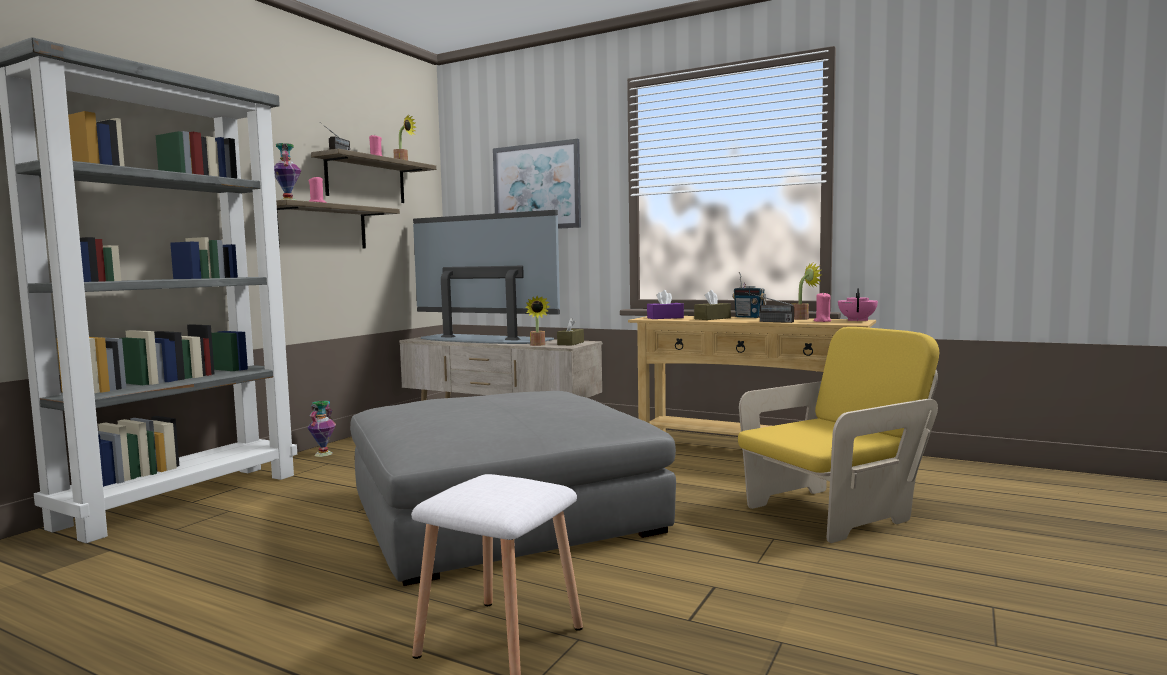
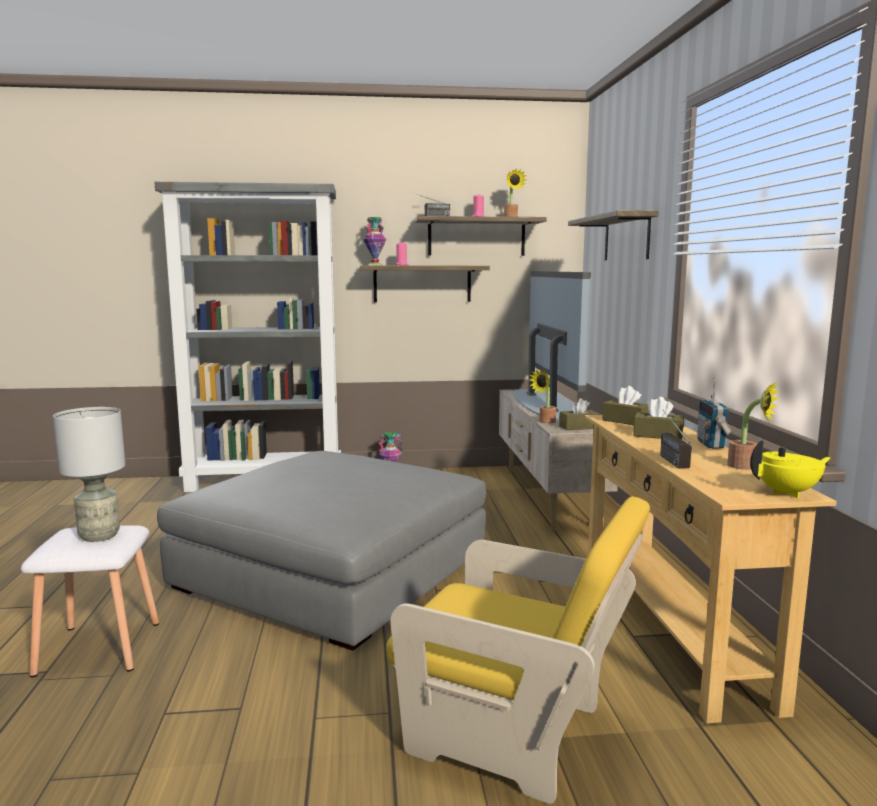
camera: 55 degrees right, 5 degrees up
picture [493,139,581,229] -> shelf [568,210,659,260]
purple tissue box [647,290,684,319] -> brown tissue box [602,386,649,425]
pink candle [814,292,831,322] -> none
pink teapot [838,288,878,321] -> yellow teapot [750,440,831,498]
none -> grey table lamp [53,407,125,542]

